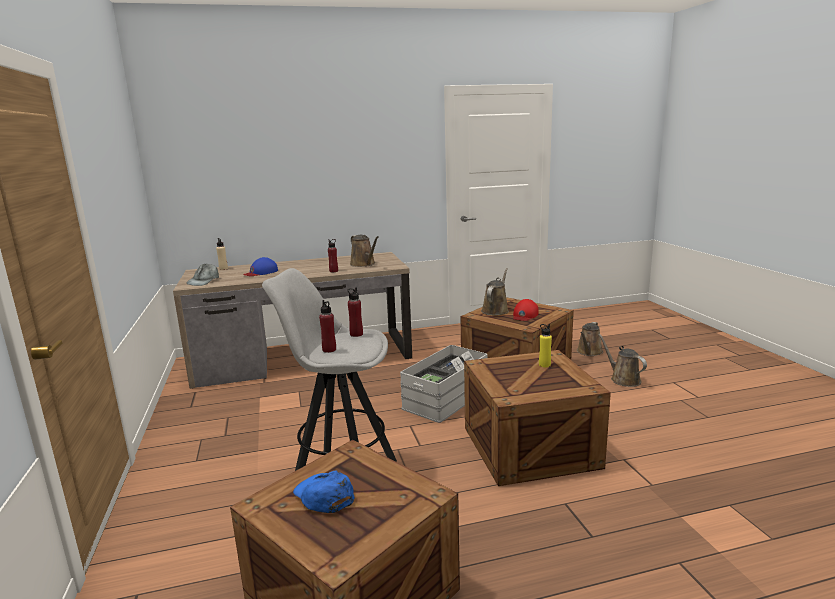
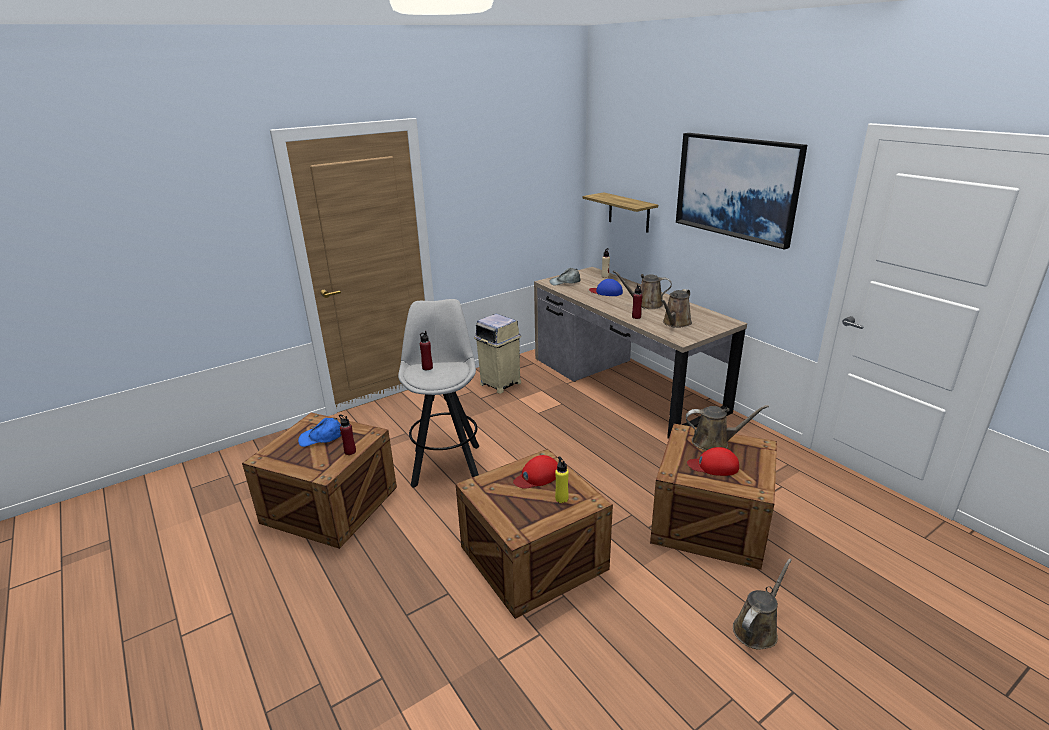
camera: 70 degrees right, 10 degrees up
blue cap [293,470,355,513] -> blue cap turned 135 degrees counterclockwise [298,418,342,447]
red bottle [347,287,363,337] -> red bottle moved to [339,414,356,455]
grey storage box [400,345,488,423] -> none
brown watering can [577,322,603,356] -> brown watering can moved to [612,270,672,309]
none -> beige trash can [474,314,521,394]
none -> red cap [513,455,558,489]
none -> shelf [583,192,658,233]
none -> picture [676,133,807,250]

